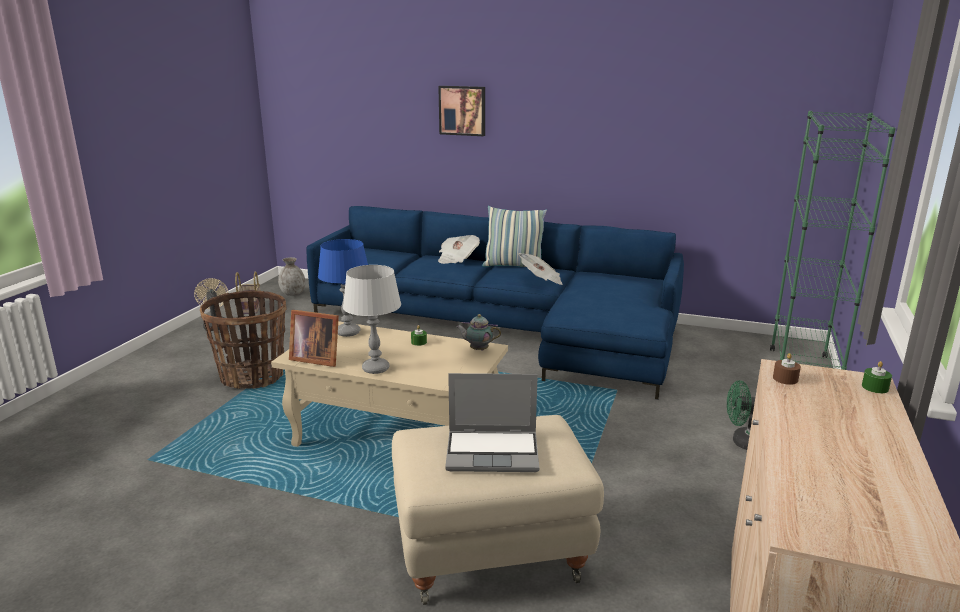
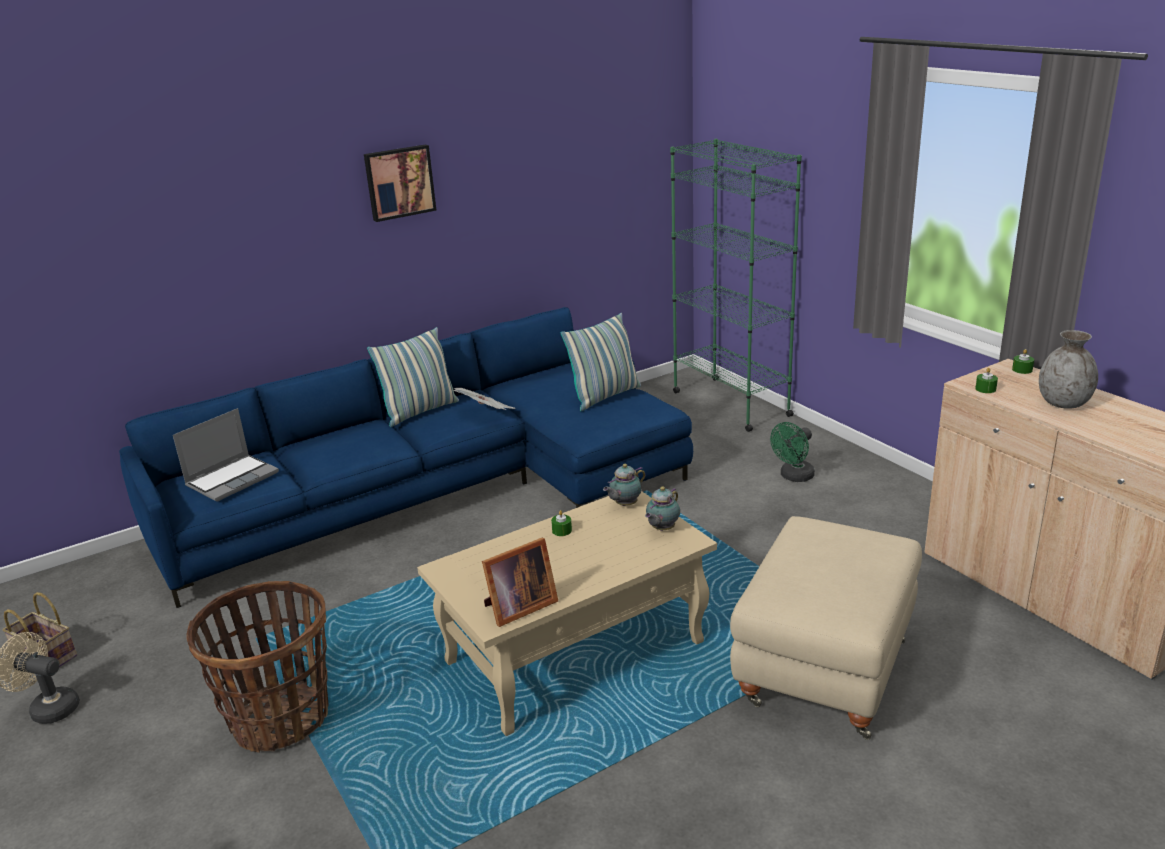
camera: 50 degrees left, 5 degrees up
grey vase [278,257,305,296] -> grey vase moved to [1039,330,1098,409]
blue table lamp [318,239,368,337] -> none
grey table lamp [343,265,401,374] -> none
picture [438,86,485,136] -> picture moved to [364,144,437,222]
newspaper [438,235,480,264] -> none
laptop [445,373,539,472] -> laptop moved to [173,408,279,502]
brown candle [773,353,801,385] -> green candle [975,368,998,393]
none -> pillow [561,313,641,411]
none -> teapot [645,486,680,531]

